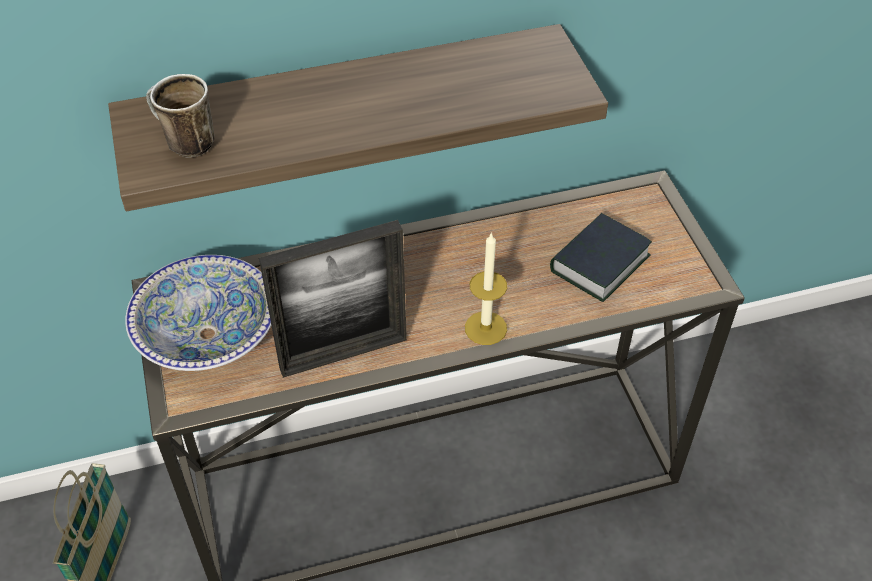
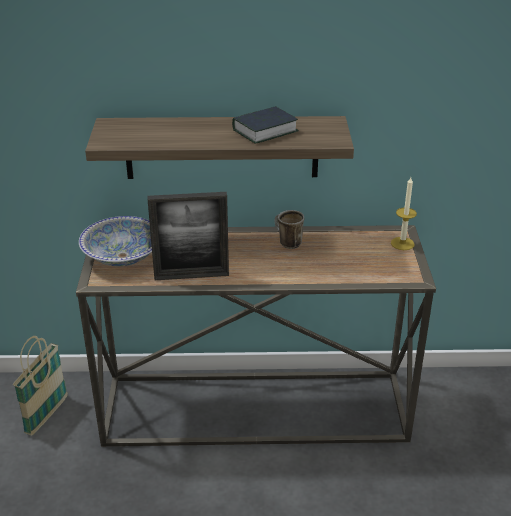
camera: 15 degrees right, 15 degrees down
mug [146,74,214,157] -> mug moved to [274,210,304,249]
candle [465,232,507,345] -> candle moved to [391,177,417,250]
book [550,213,652,302] -> book moved to [232,106,298,144]

